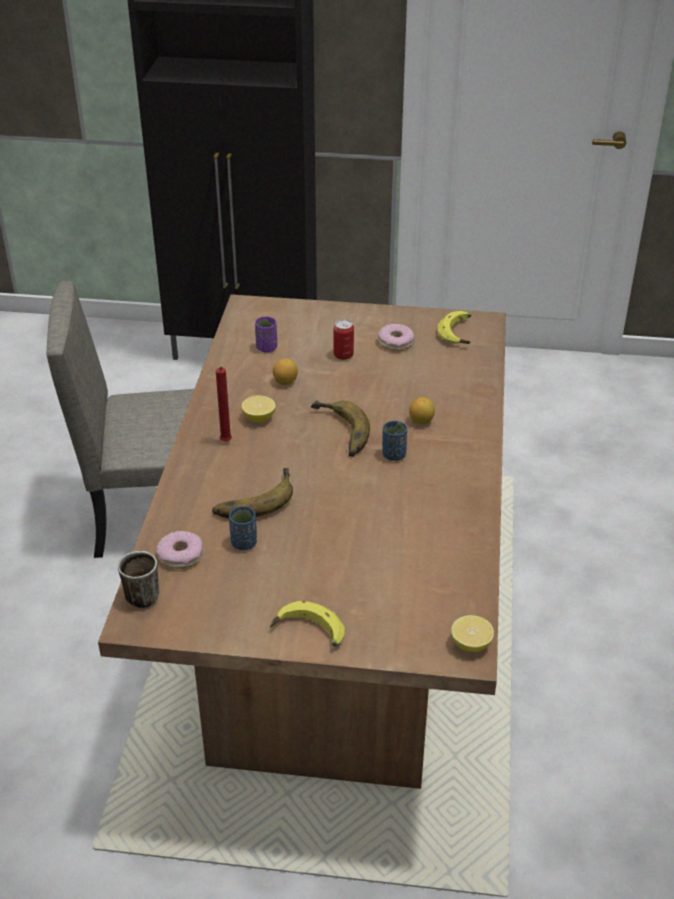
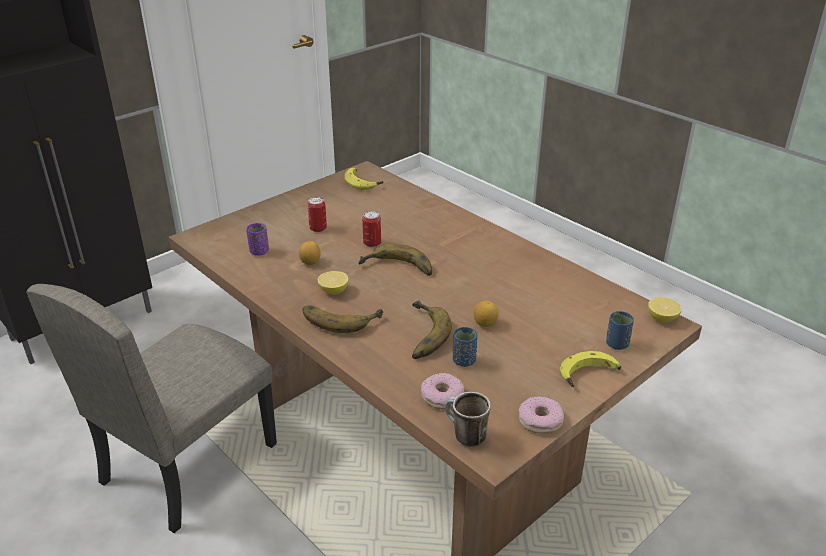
camera: 50 degrees left, 5 degrees down
red candle [216,367,232,442] -> banana [303,305,383,333]
donut [378,324,414,351] -> donut moved to [518,396,564,434]
blue cup [382,421,407,461] -> blue cup moved to [606,311,634,350]
lemon [409,397,435,424] -> lemon moved to [474,301,499,327]
none -> can [362,211,381,247]

